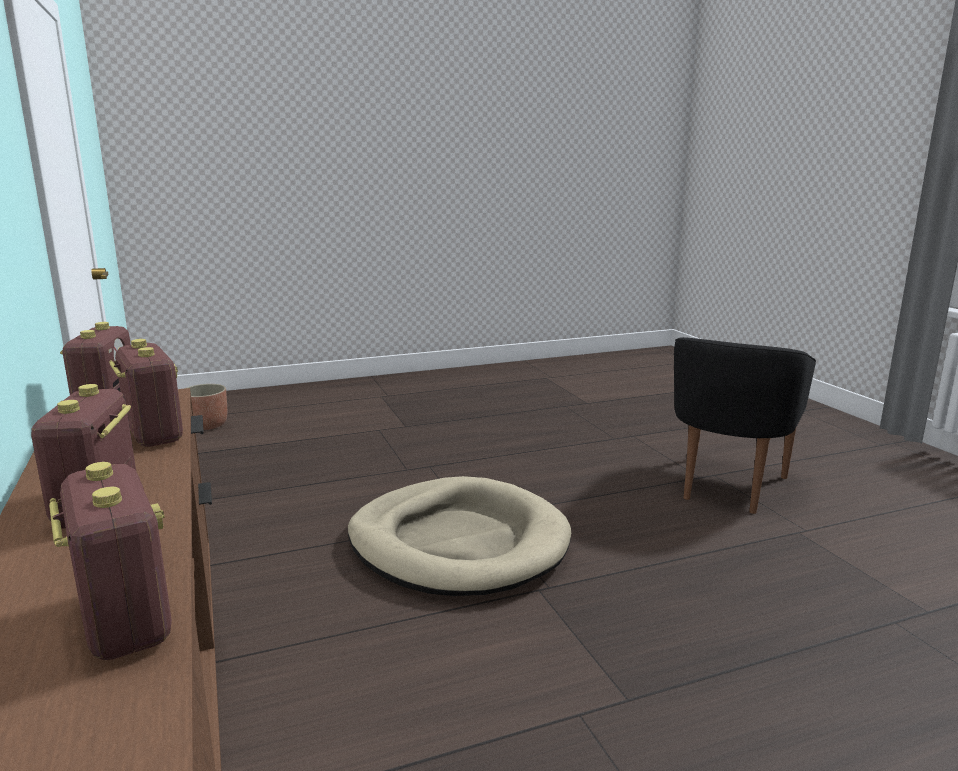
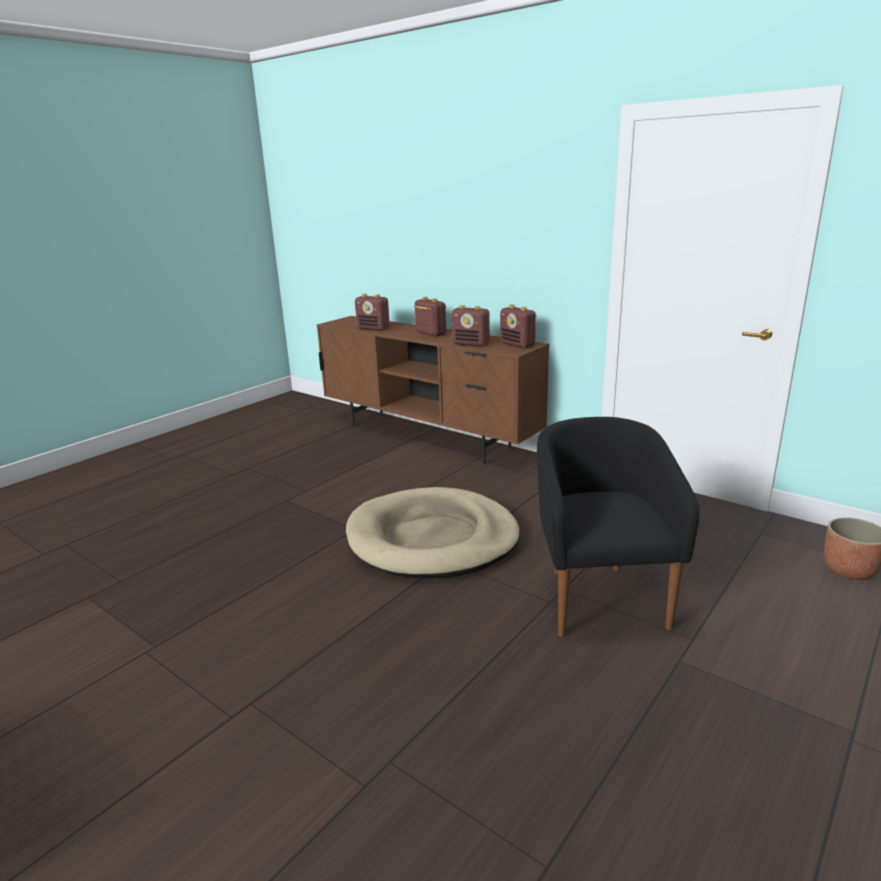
camera: 150 degrees right, 5 degrees up
black armchair [674,337,816,514] -> black armchair moved to [537,417,700,637]

